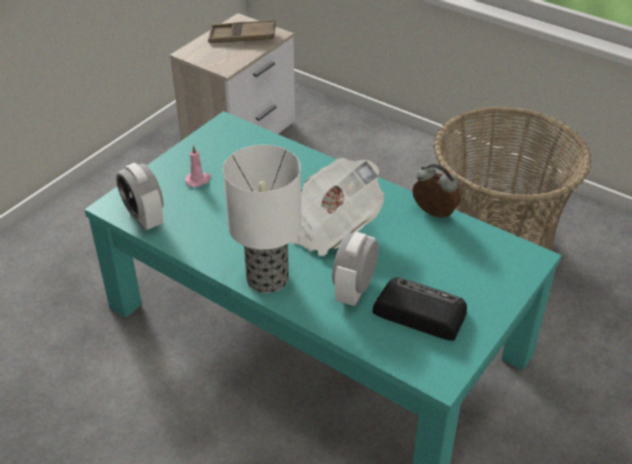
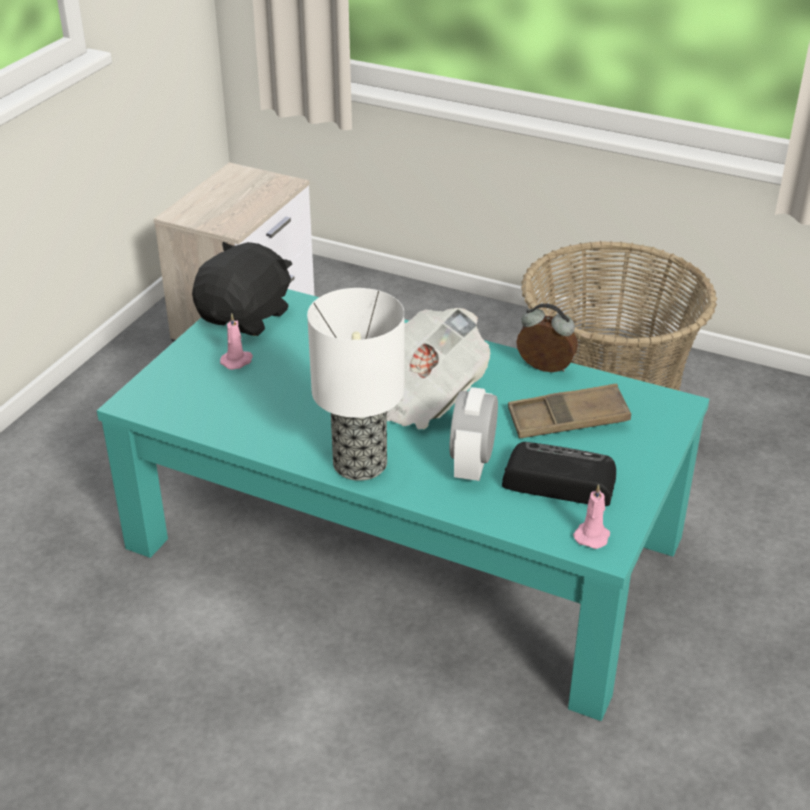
camera: 10 degrees left, 5 degrees down
alarm clock [116,163,164,230] -> none
brown tray [208,20,276,43] -> brown tray moved to [508,384,631,438]
none -> black plush toy [192,242,292,336]
none -> pink candle [573,484,610,549]

